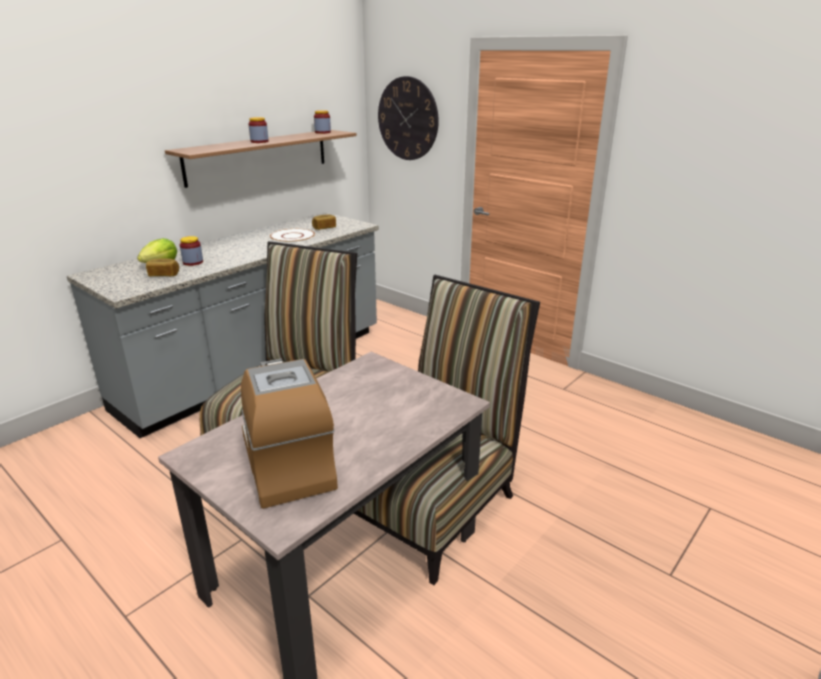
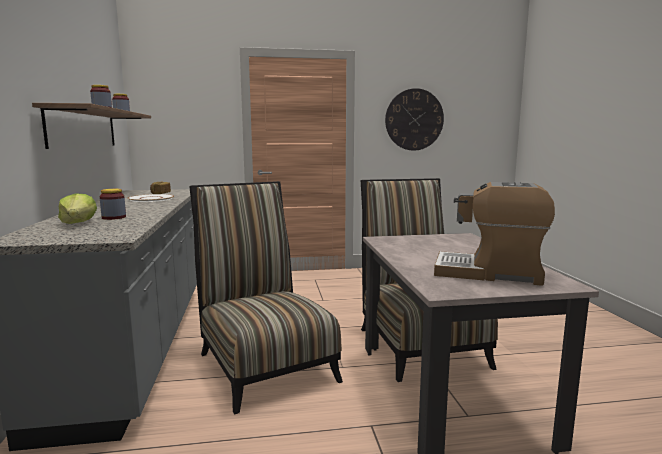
camera: 50 degrees left, 15 degrees down
bread [146,258,179,276] -> none
wall clock [378,76,439,160] -> wall clock moved to [385,88,444,151]

